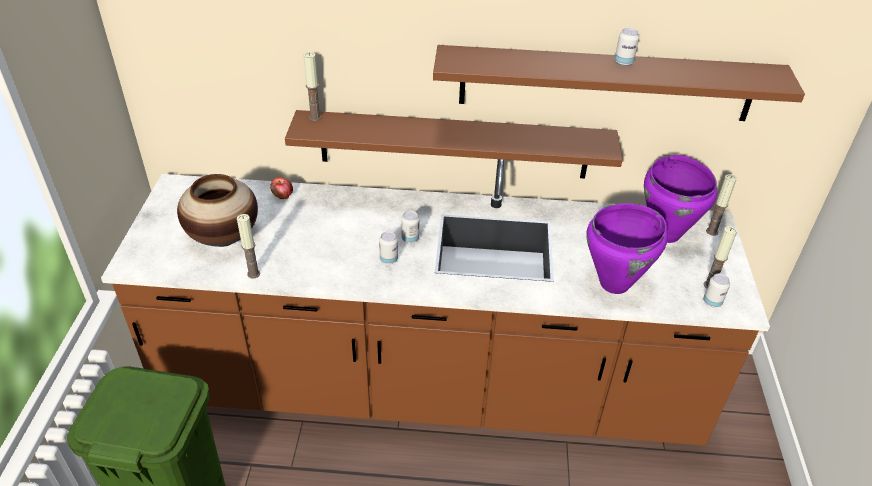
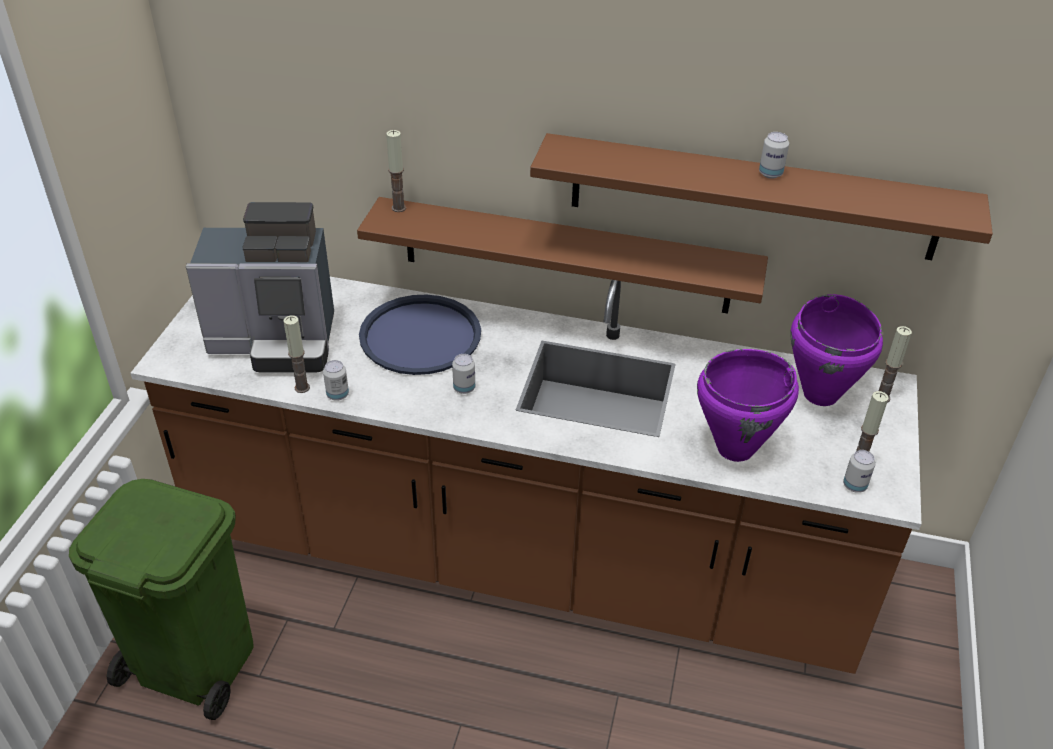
camera: 10 degrees right, 0 degrees up
vase [177,174,258,247] -> coffee machine [186,202,334,373]
apple [270,177,293,199] -> none
can [401,211,419,243] -> can moved to [323,360,349,401]
none -> blue tray [359,295,481,375]

